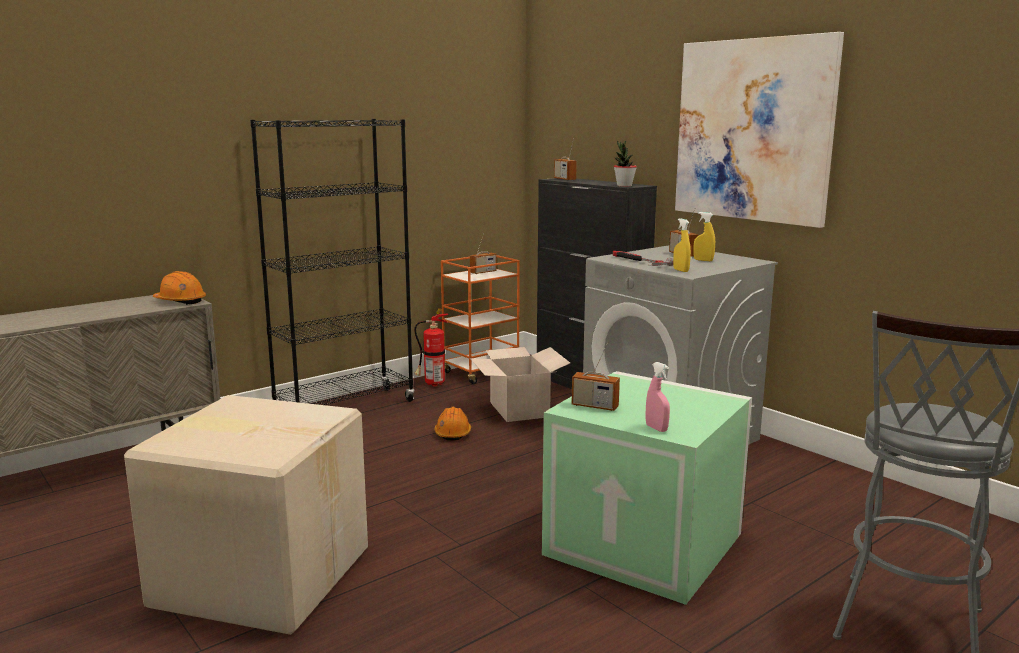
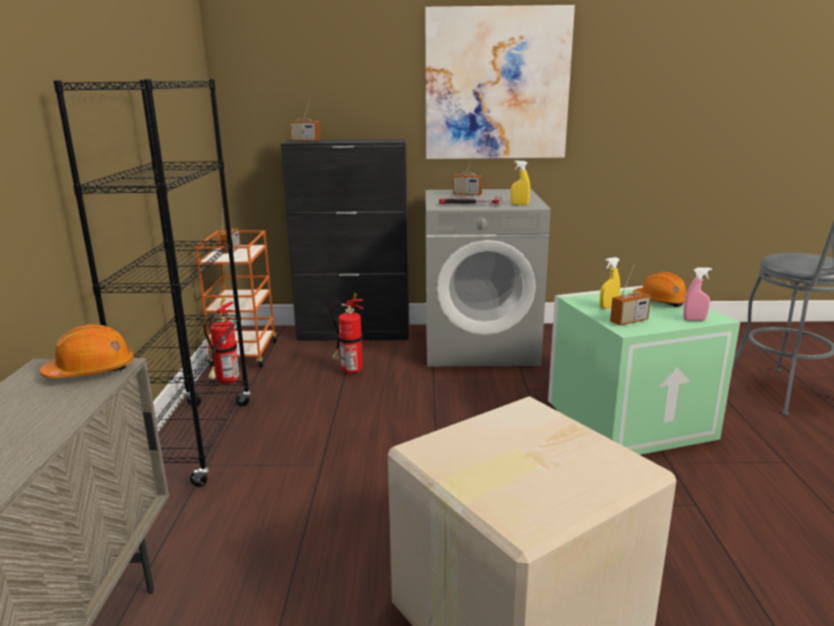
camera: 50 degrees left, 5 degrees up
orange hard hat [435,407,471,441] -> orange hard hat moved to [633,272,686,307]
cardboard box [470,347,570,422] -> fire extinguisher [331,293,364,375]
potted plant [614,140,637,187] -> none
yellow spray bottle [693,212,715,261] -> yellow spray bottle moved to [600,257,620,309]

